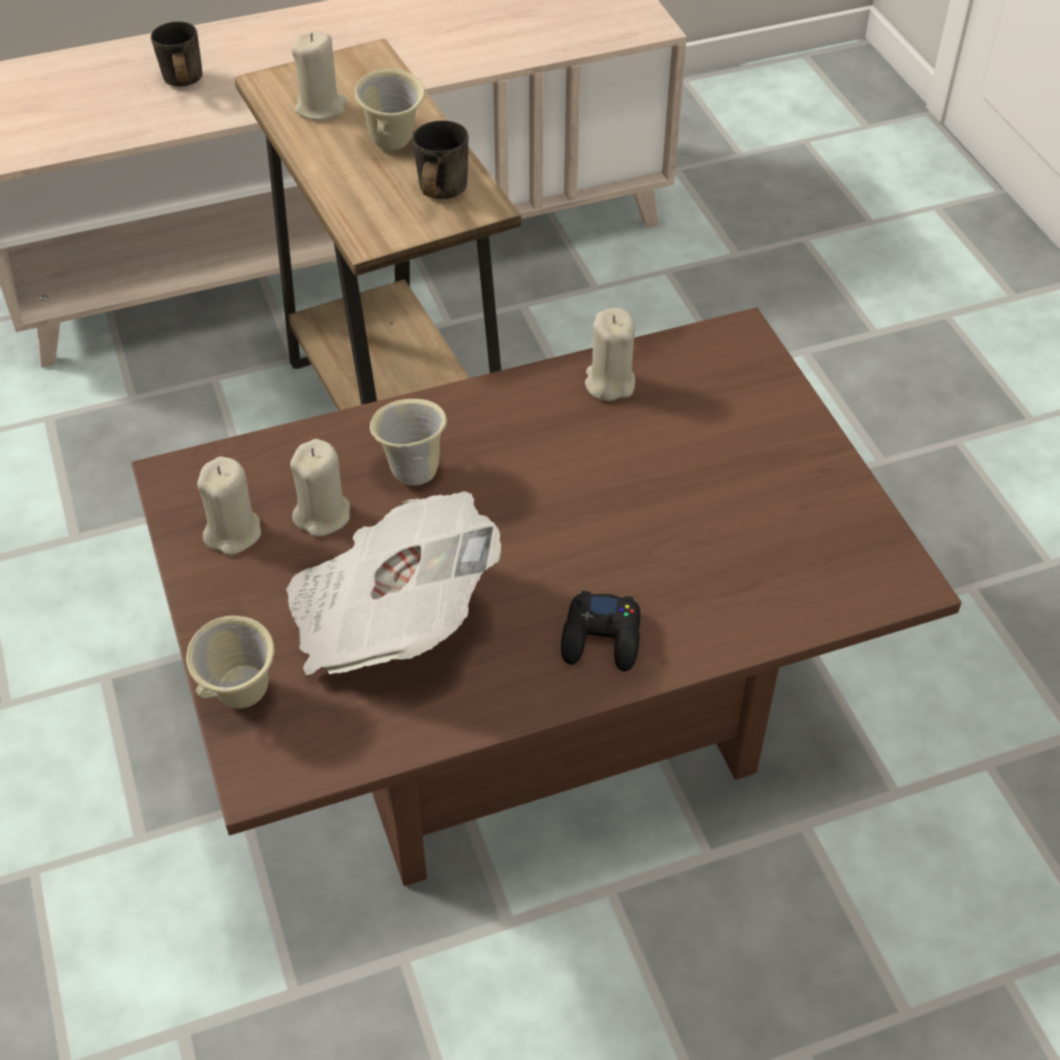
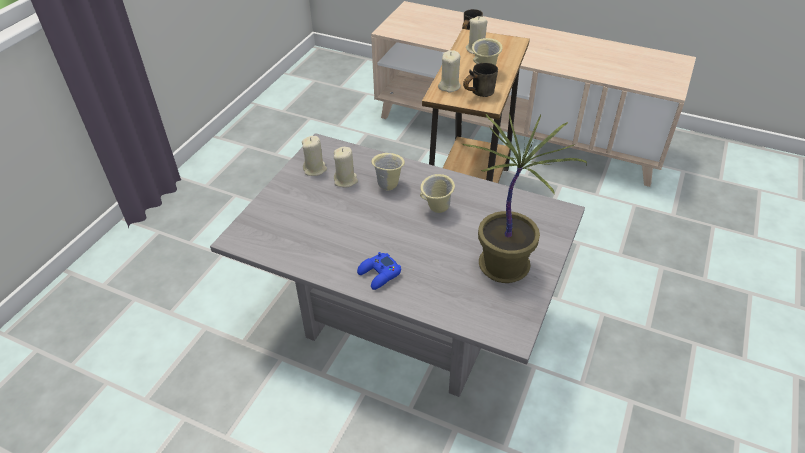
camera: 45 degrees right, 5 degrees down
brown coffee table [131,307,962,886] -> grey coffee table [210,133,585,397]
beige mug [186,616,275,709] -> beige mug moved to [420,174,455,213]
newspaper [286,491,501,675] -> none
black game controller [561,591,640,671] -> blue game controller [357,252,401,290]
beige candle [585,308,635,401] -> beige candle moved to [438,50,461,92]
none -> potted plant [462,114,587,283]

